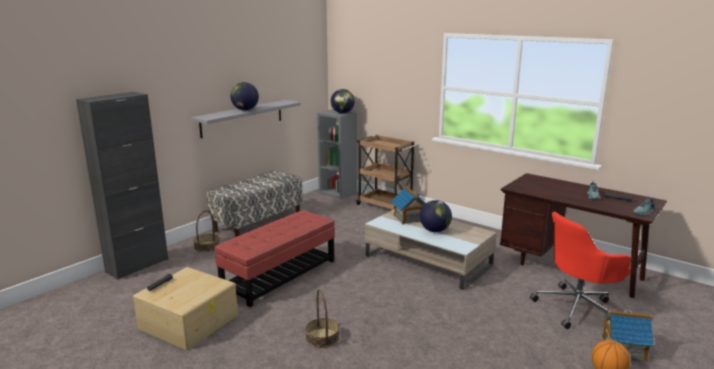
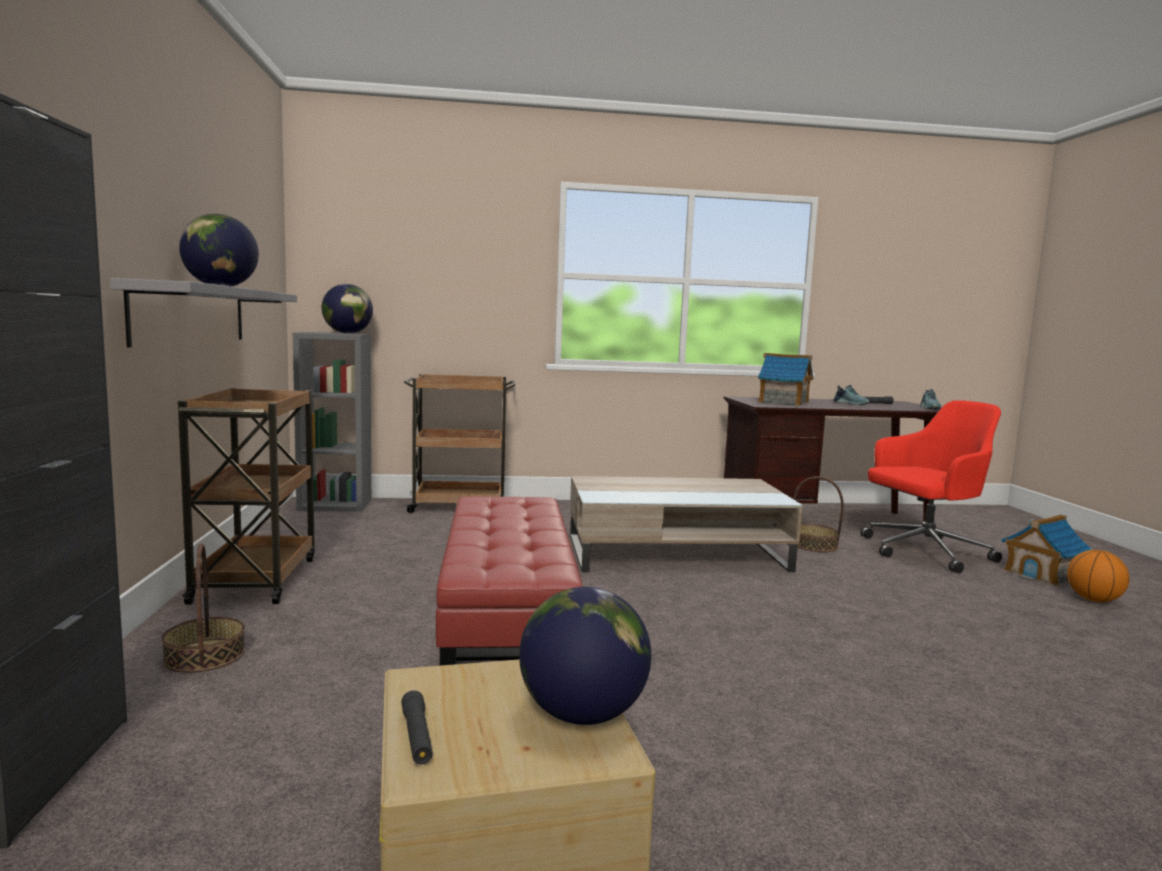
camera: 45 degrees left, 10 degrees down
bench [207,170,303,237] -> brown cart [178,388,315,605]
basket [305,289,339,348] -> basket moved to [793,477,844,552]
toy house [391,185,426,224] -> toy house moved to [757,353,813,406]
globe [420,200,452,232] -> globe moved to [519,587,651,725]
red office chair [530,211,631,329] -> red office chair turned 135 degrees counterclockwise [860,400,1002,574]

